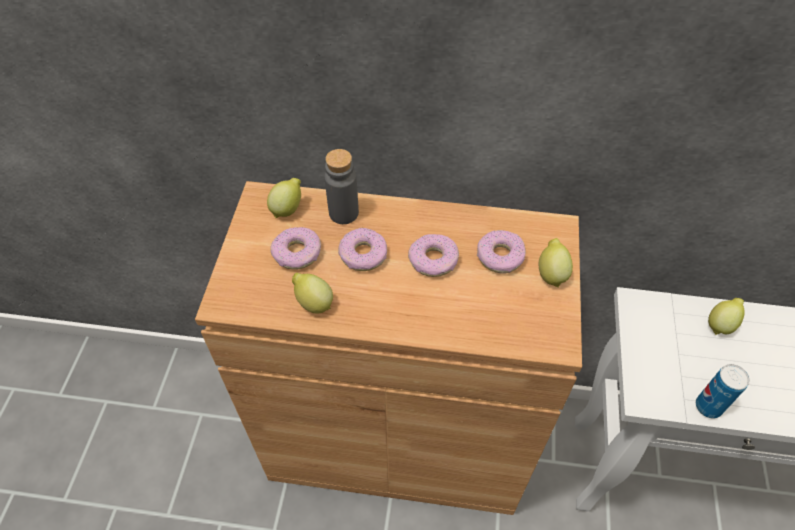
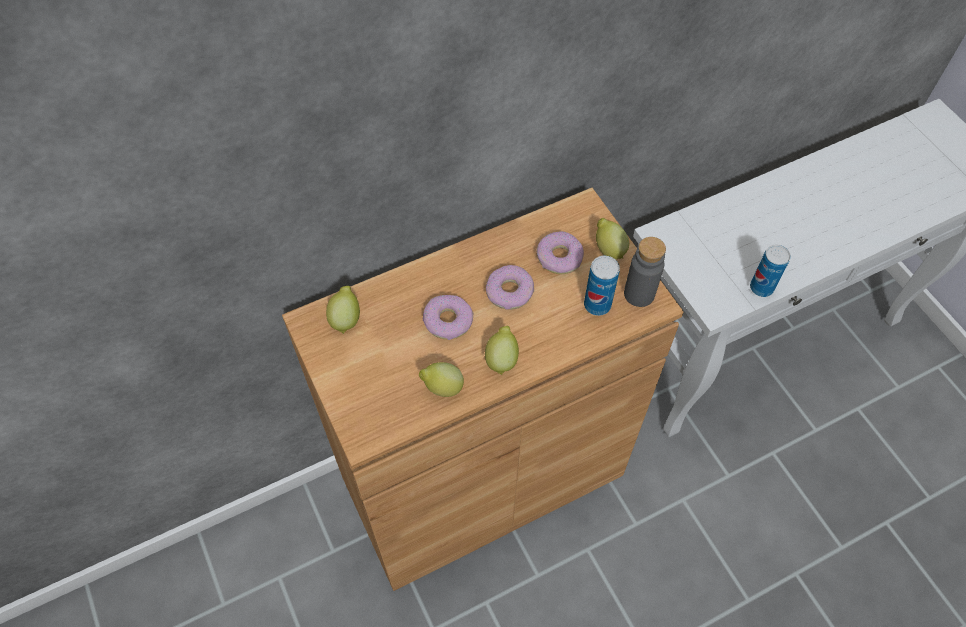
camera: 35 degrees left, 5 degrees up
donut [270,227,321,270] -> none
grey bottle [324,149,359,224] -> grey bottle moved to [624,237,666,307]
lemon [708,298,745,335] -> lemon moved to [485,326,519,375]
none -> can [584,256,620,316]

